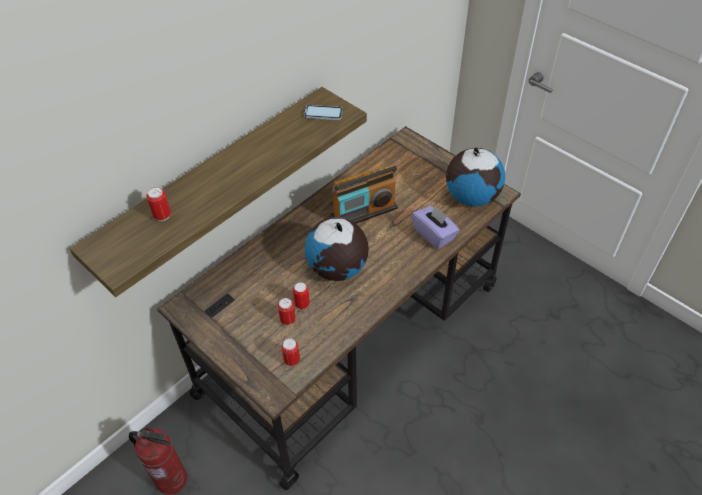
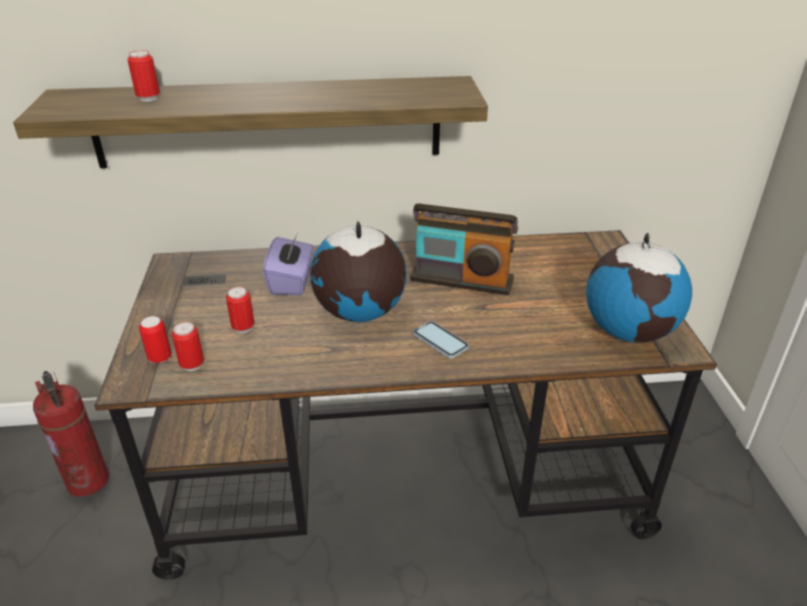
camera: 40 degrees right, 15 degrees down
can [293,282,310,309] -> can moved to [139,316,171,364]
phone [304,105,343,120] -> phone moved to [413,321,469,358]
purple tissue box [412,205,460,249] -> purple tissue box moved to [263,234,314,295]

